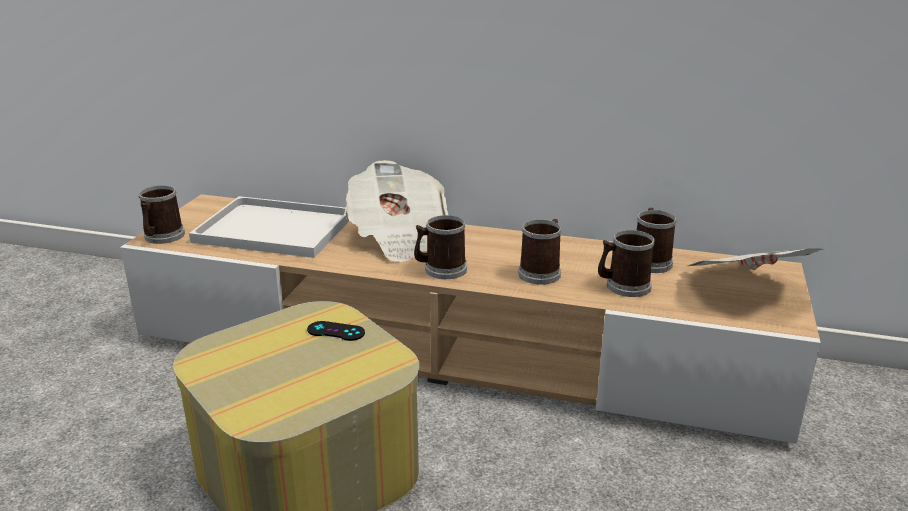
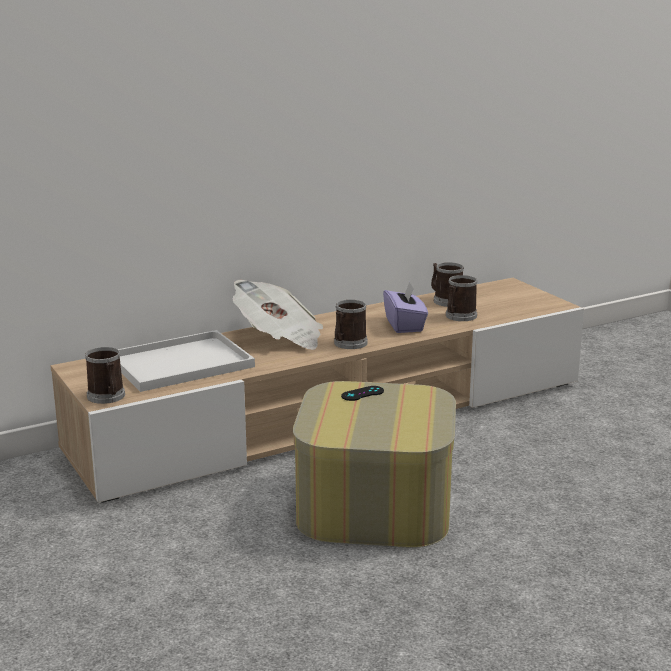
camera: 45 degrees left, 5 degrees down
mug [518,219,561,285] -> purple tissue box [383,282,428,333]
newspaper [690,248,824,270] -> none

